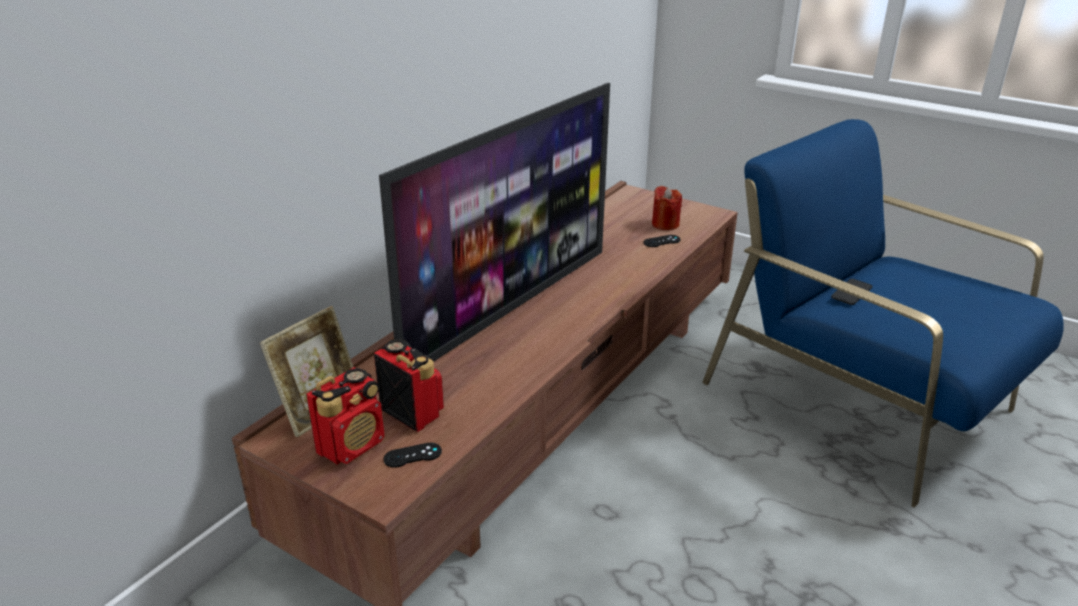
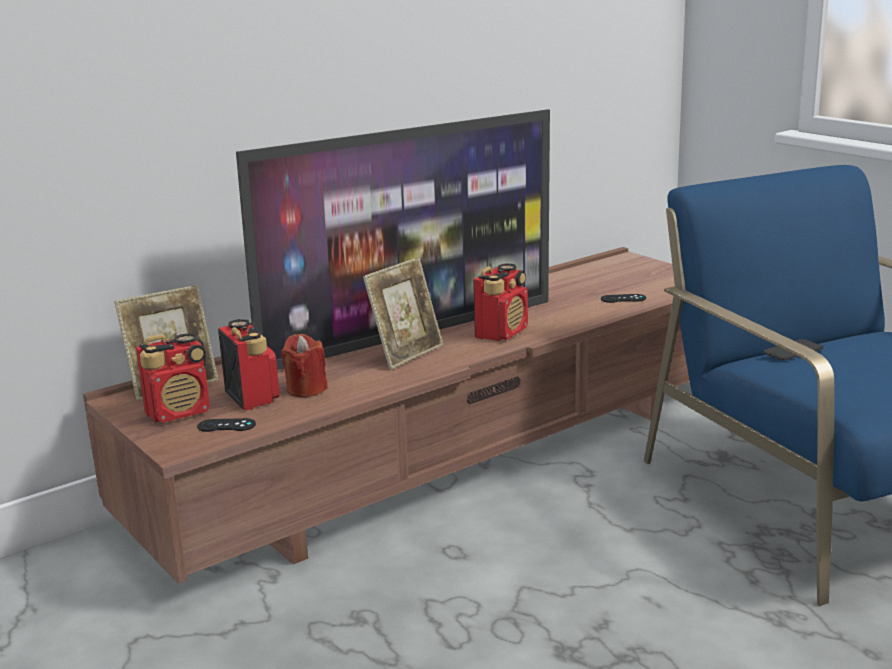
camera: 20 degrees right, 10 degrees down
red candle [652,186,682,230] -> red candle moved to [281,334,328,397]
none -> picture frame [363,257,444,370]
none -> radio [473,263,528,341]

